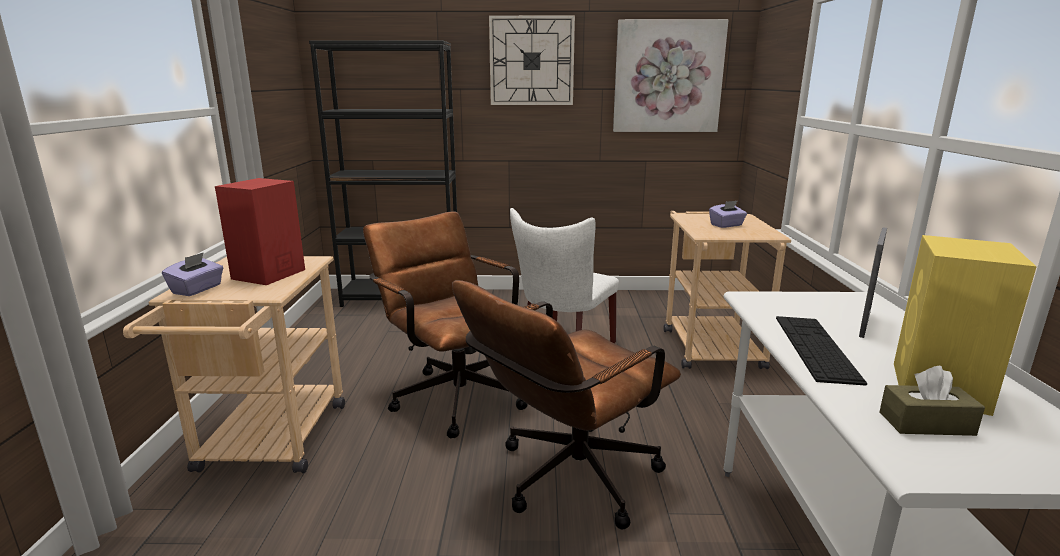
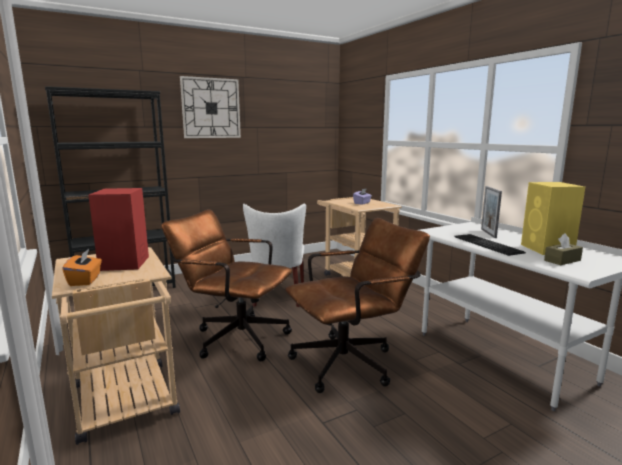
camera: 30 degrees left, 5 degrees down
purple tissue box [162,252,223,296] -> orange tissue box [62,249,102,286]
brown office chair [452,280,681,529] -> brown office chair turned 135 degrees counterclockwise [285,218,430,393]
picture [613,19,729,132] -> none

